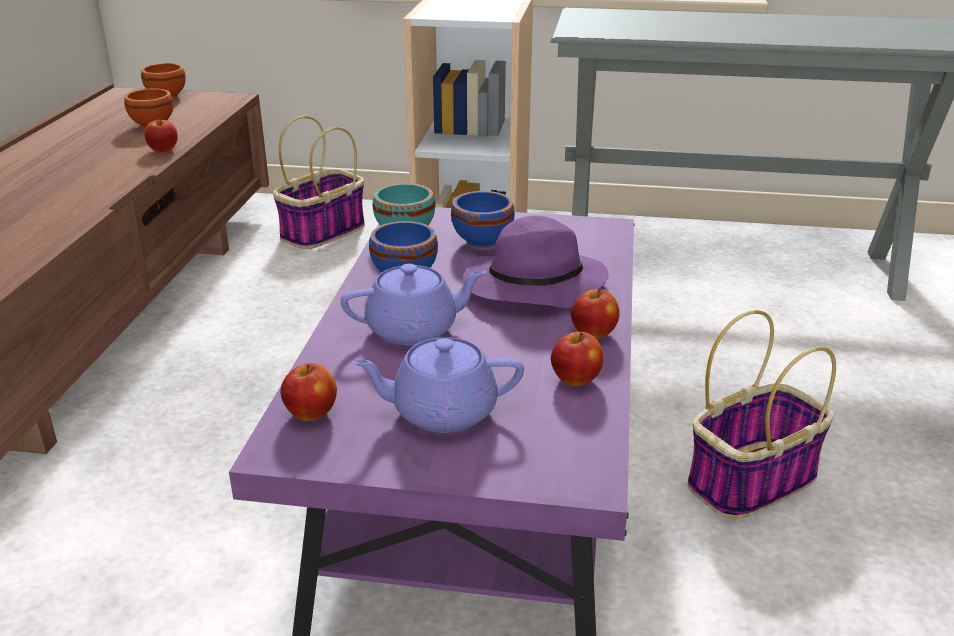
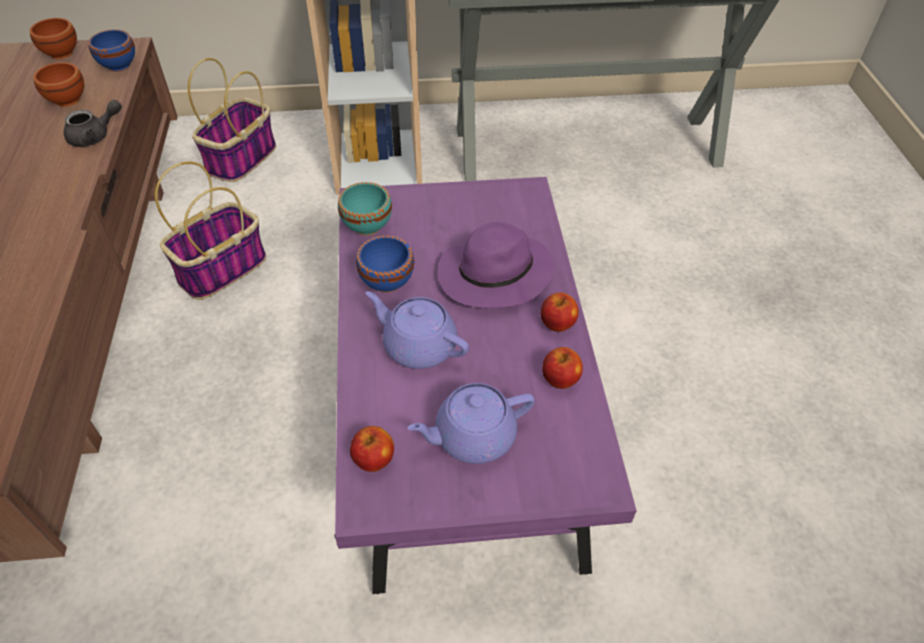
camera: 15 degrees left, 20 degrees up
apple [144,117,178,153] -> grey teapot [64,100,122,147]
purple teapot [341,264,487,345] -> purple teapot turned 120 degrees counterclockwise [365,291,469,369]
blue bowl [451,191,515,249] -> blue bowl moved to [88,29,135,72]
basket [687,310,836,520] -> basket moved to [155,161,266,300]

